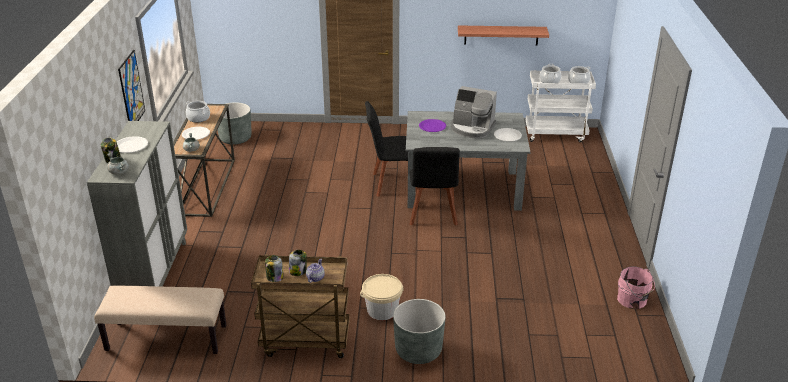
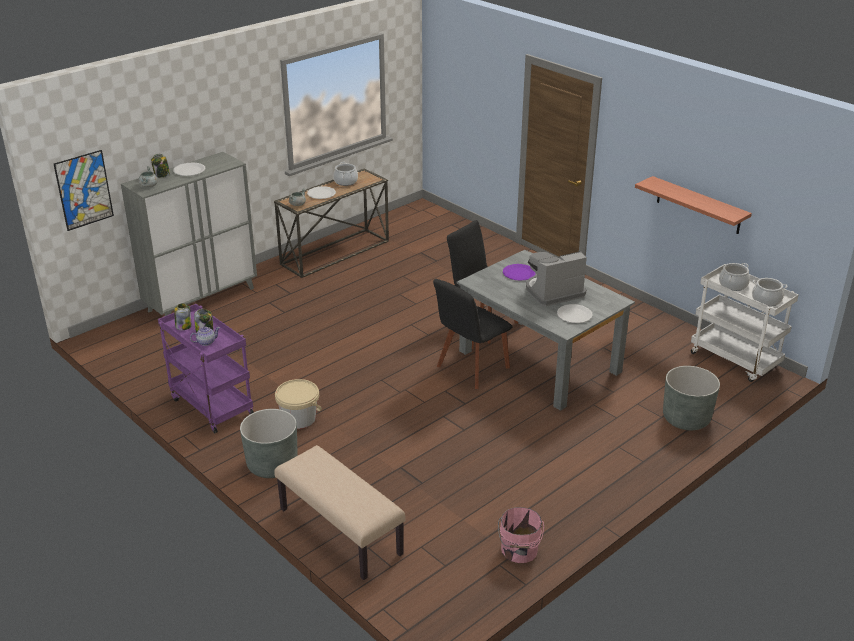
camera: 45 degrees right, 0 degrees up
beige bench [94,286,226,354] -> beige bench moved to [274,445,406,580]
picture [118,50,145,121] -> picture moved to [54,150,114,231]
grey planter [218,102,252,145] -> grey planter moved to [663,366,720,430]
brown cart [251,255,350,358] -> purple cart [158,304,254,433]
coffee machine [451,86,497,138] -> coffee machine turned 90 degrees clockwise [526,251,587,306]

